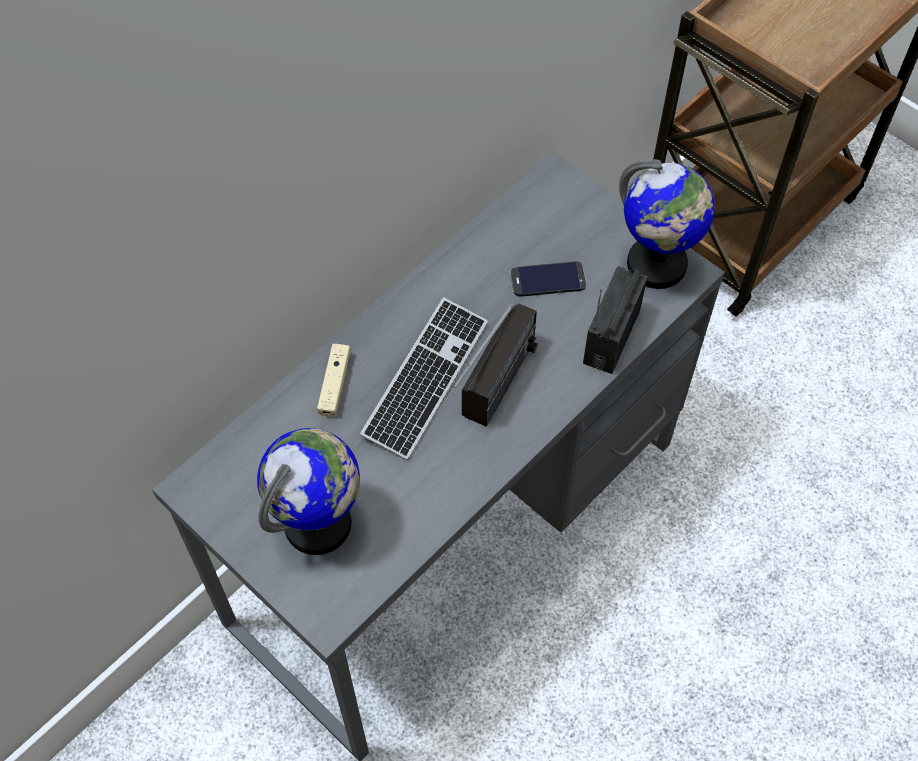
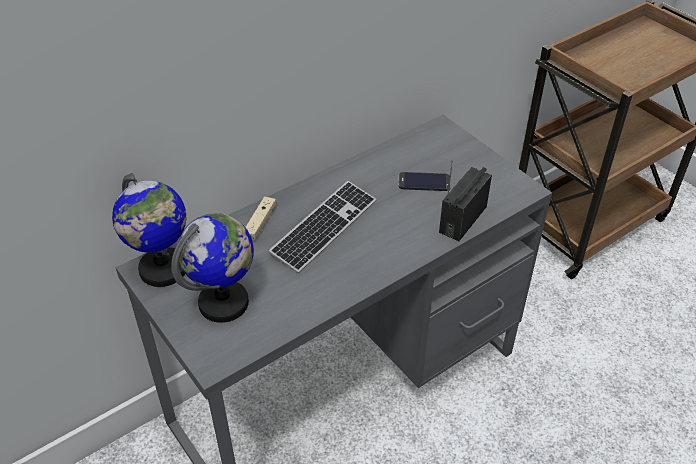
camera: 10 degrees right, 15 degrees down
radio [434,303,538,427] -> none
globe [619,159,715,289] -> globe moved to [112,173,186,287]

